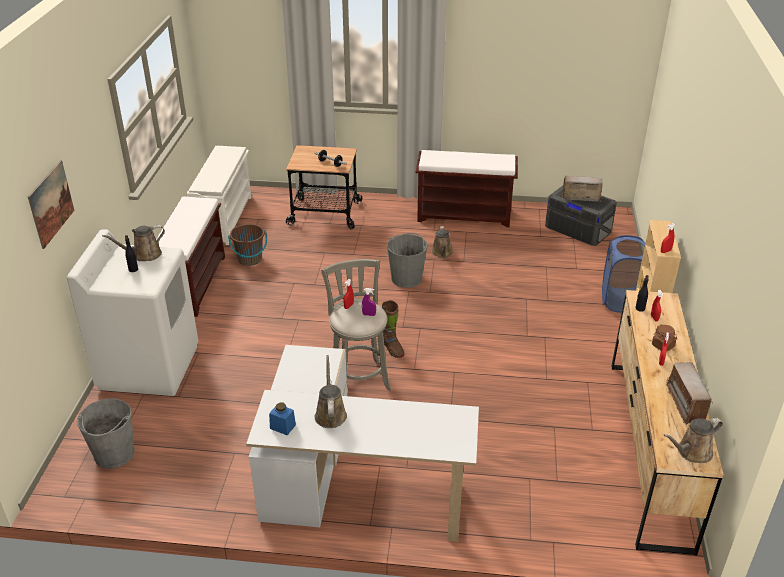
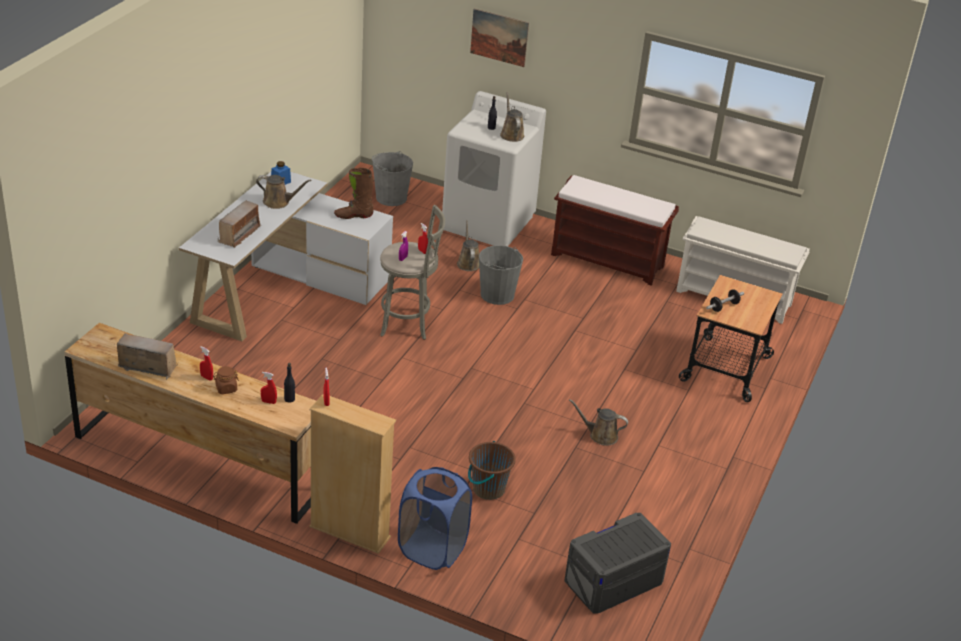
camera: 105 degrees right, 0 degrees up
brown bucket [228,224,267,266] -> brown bucket moved to [468,441,516,500]
brown boot [382,300,404,358] -> brown boot moved to [334,168,374,219]
grey bucket [387,233,428,288] -> grey bucket moved to [479,245,523,305]
brown bench [416,150,518,227] -> none
radio [561,176,603,202] -> radio moved to [218,200,261,248]
brown watering can [663,418,723,463] -> brown watering can moved to [457,220,479,271]

